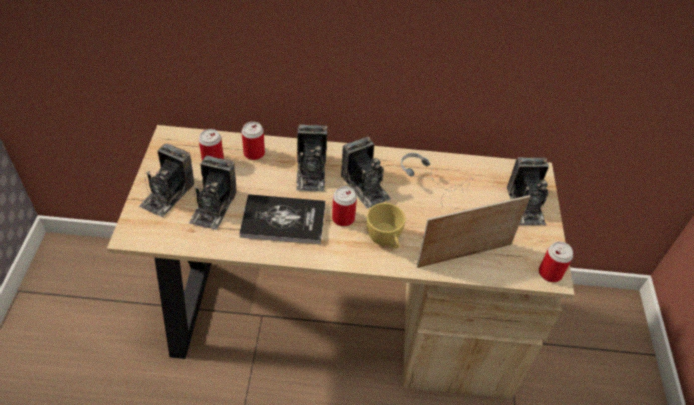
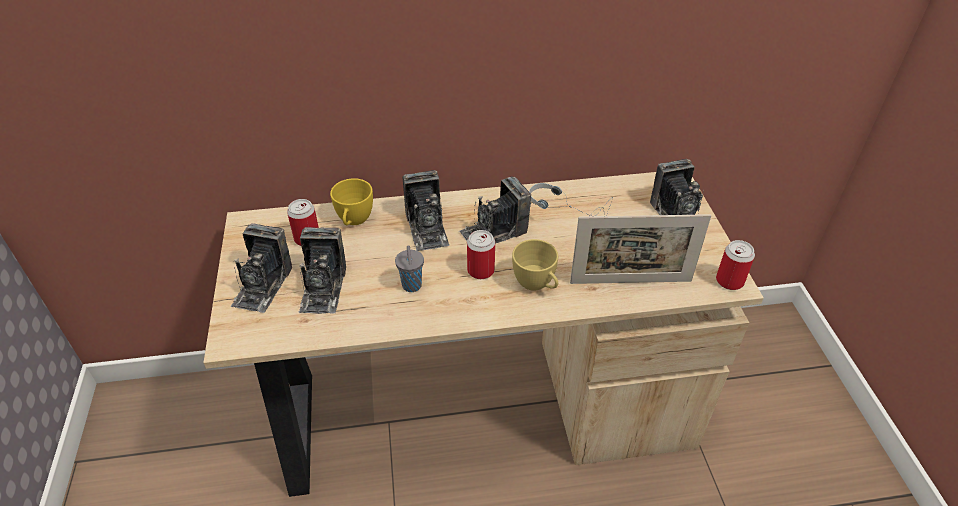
camera: 10 degrees left, 5 degrees down
book [239,194,326,244] -> grey cup [395,245,424,292]
can [242,122,265,160] -> yellow cup [330,178,373,225]
camera [341,137,391,209] -> camera turned 105 degrees clockwise [459,177,531,244]
picture frame [417,195,531,268] -> picture frame turned 150 degrees counterclockwise [570,214,711,284]

